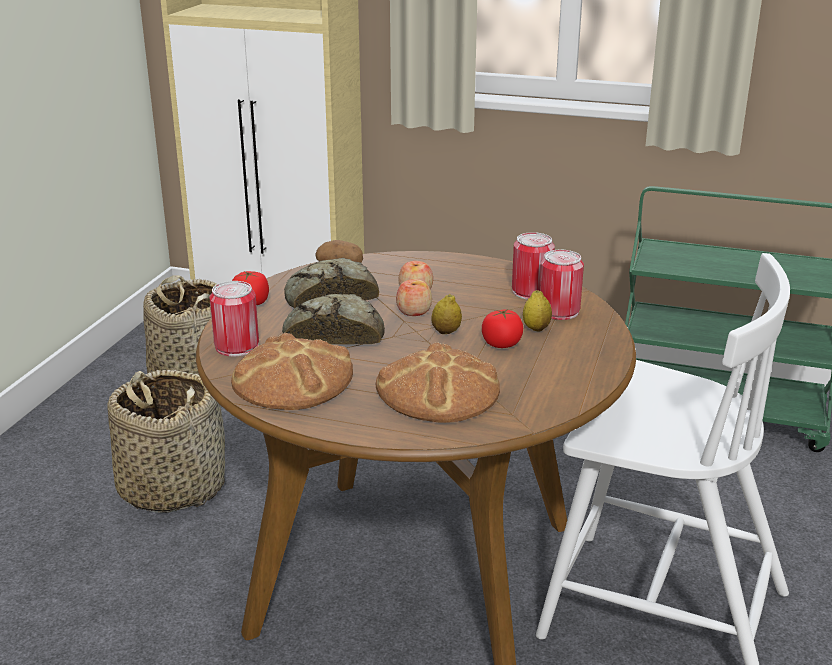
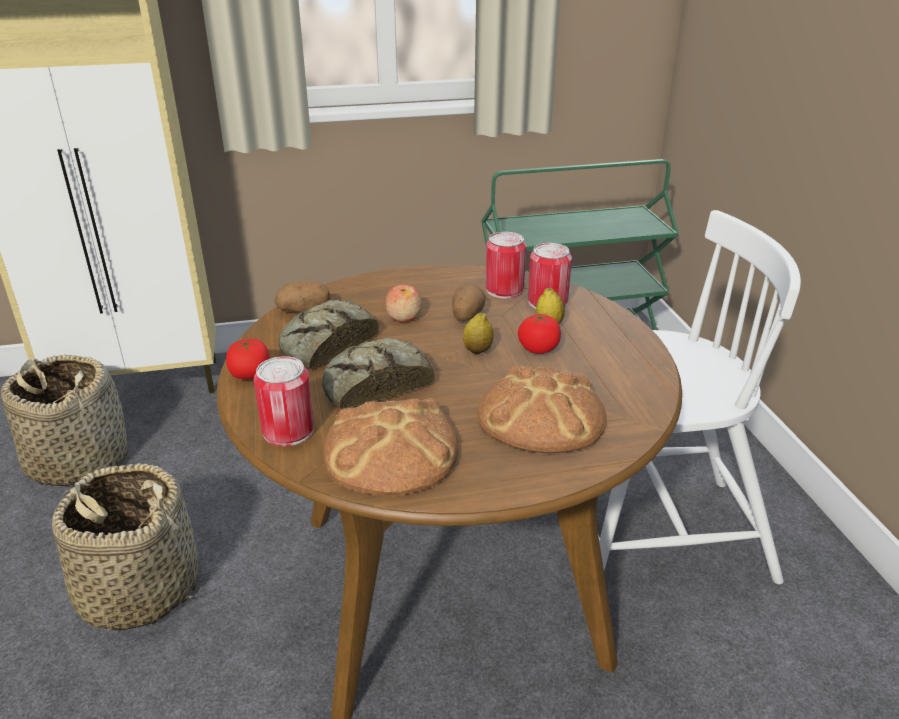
camera: 30 degrees left, 5 degrees up
apple [396,279,432,316] -> none
none -> potato [452,284,486,322]

